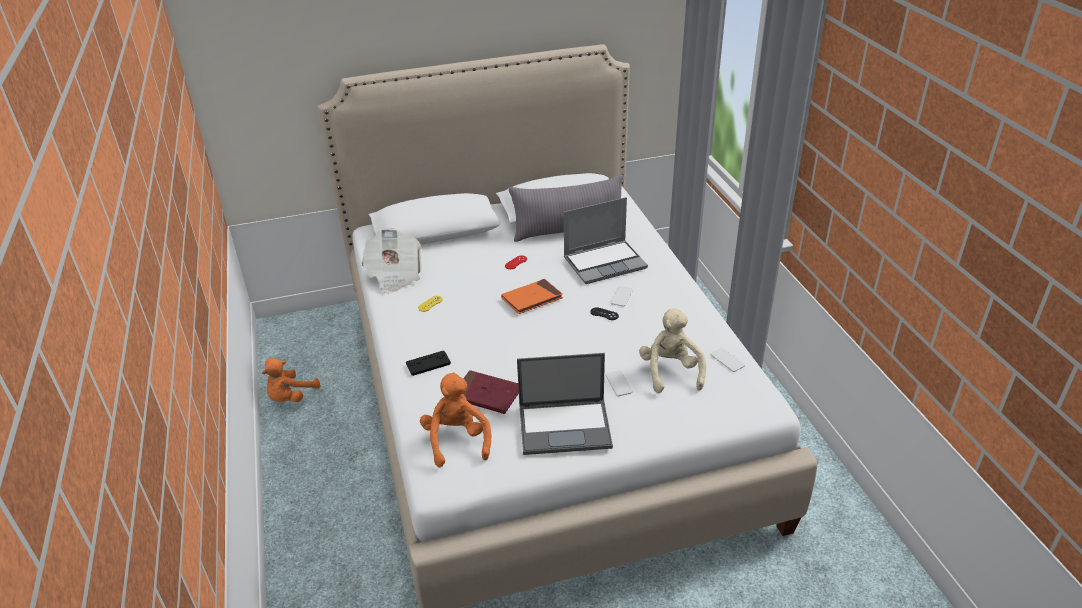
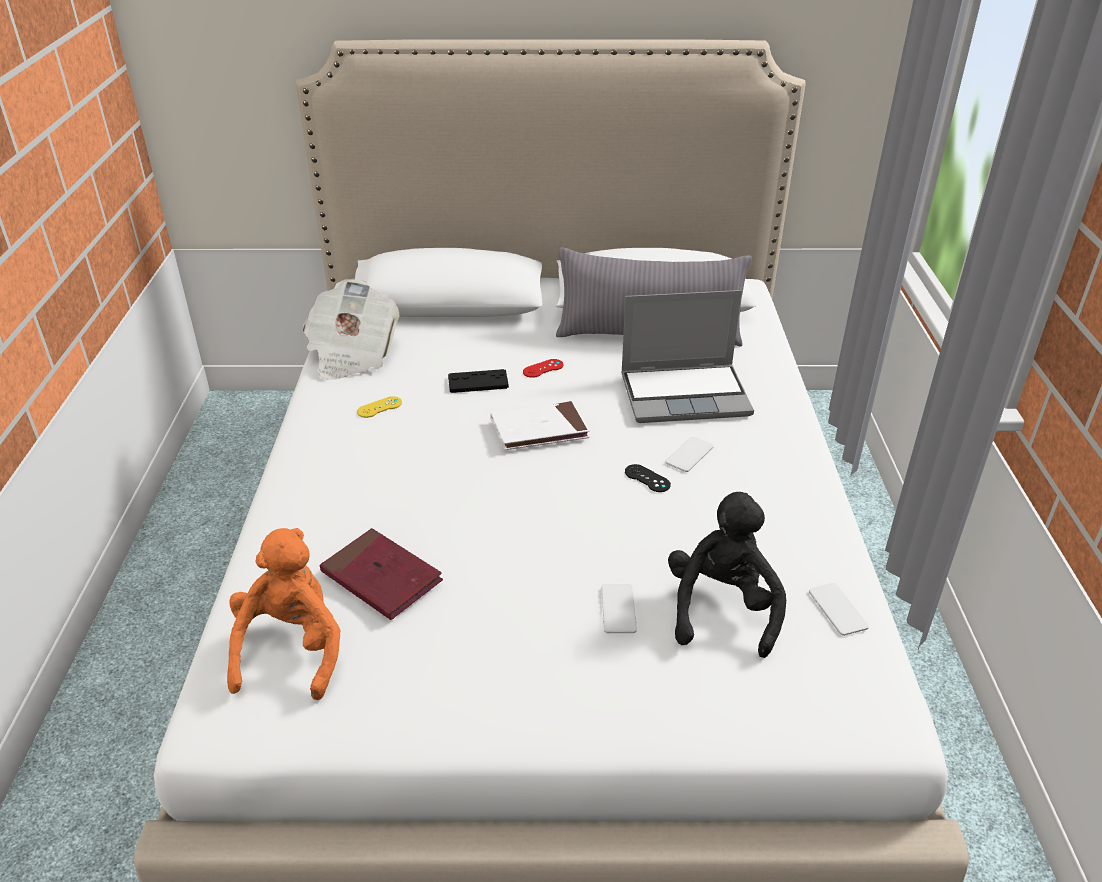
camera: 15 degrees right, 0 degrees up
orange plush toy [262,358,320,402] -> none
black game controller [406,351,451,376] -> black game controller moved to [448,369,509,393]
orange book [501,279,563,314] -> white book [491,401,590,450]
laptop [517,353,613,455] -> none
beige plush toy [639,308,706,393] -> black plush toy [668,492,786,658]

